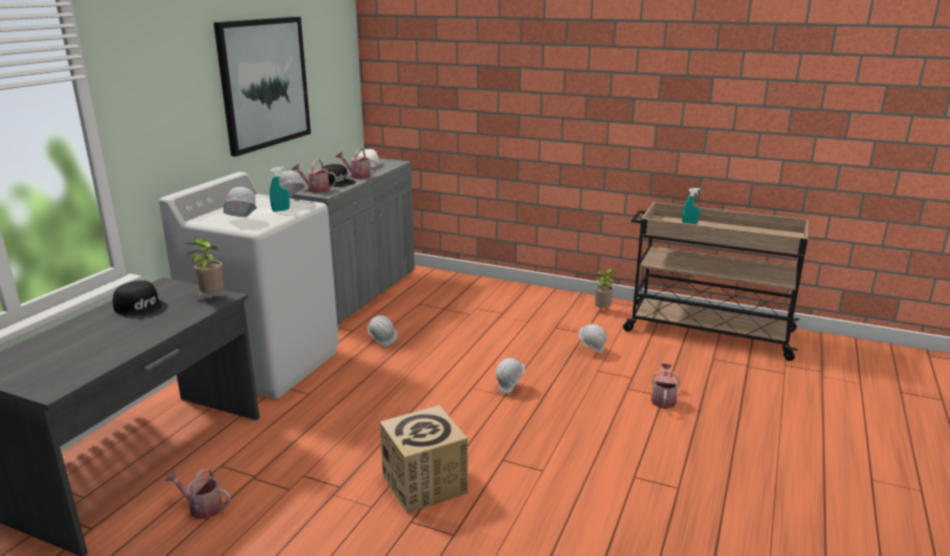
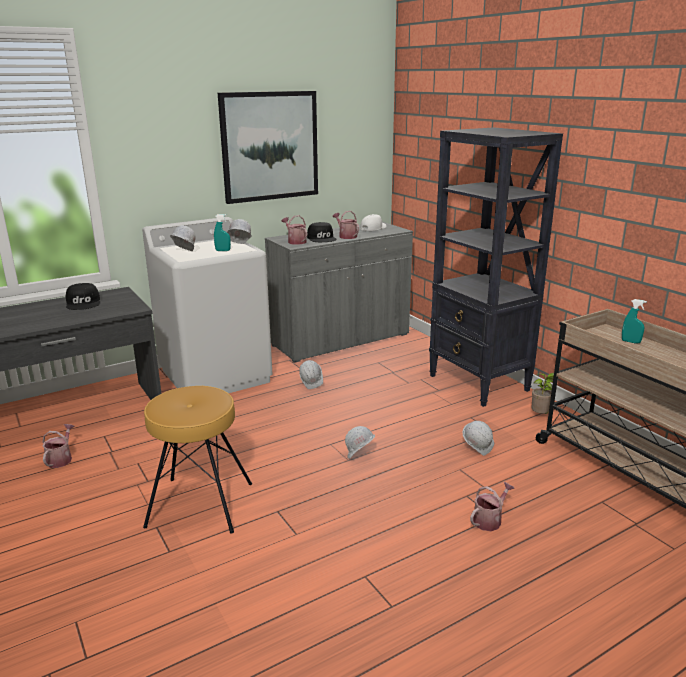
camera: 35 degrees right, 0 degrees up
watering can [165,468,231,519] -> watering can turned 45 degrees clockwise [42,424,75,468]
potted plant [184,238,224,298] -> none
cardboard box [380,405,468,513] -> brown stool [143,386,252,534]
none -> black bookcase [429,127,563,407]

